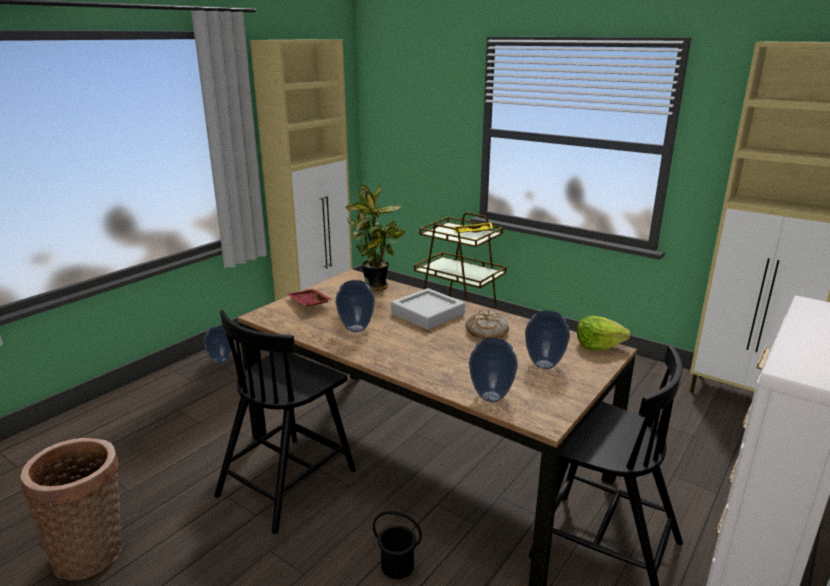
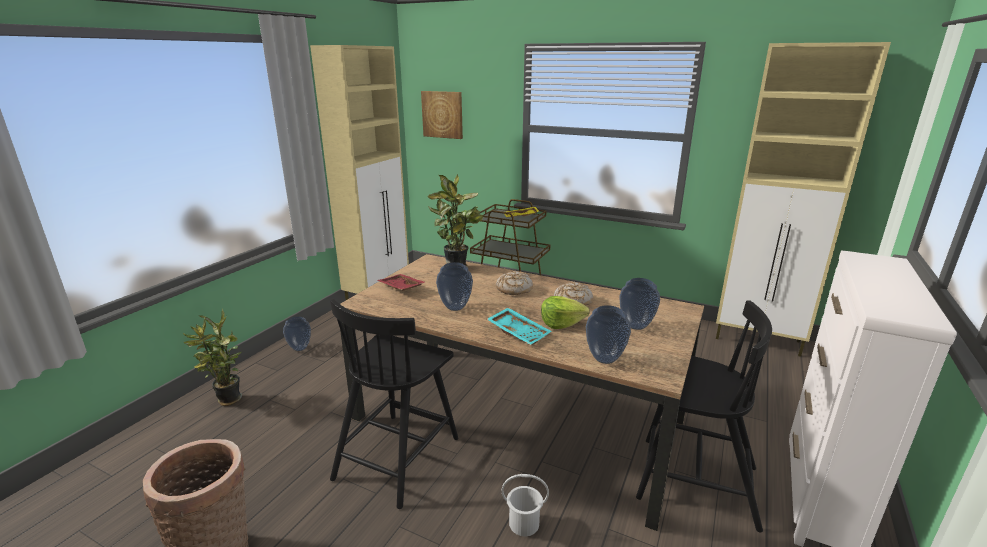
camera: 10 degrees left, 0 degrees up
black bucket [373,511,422,579] -> white bucket [502,474,549,536]
grey tray [391,288,465,330] -> bread [496,271,533,295]
lettuce [577,316,631,351] -> lettuce moved to [541,296,590,329]
none -> potted plant [183,308,242,406]
none -> picture [421,91,463,139]
none -> turquoise tray [487,308,552,345]

